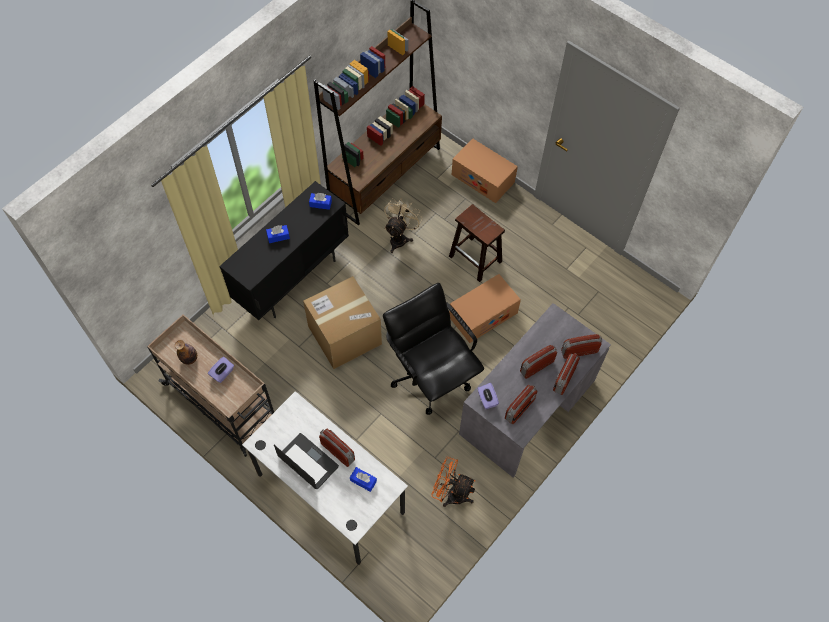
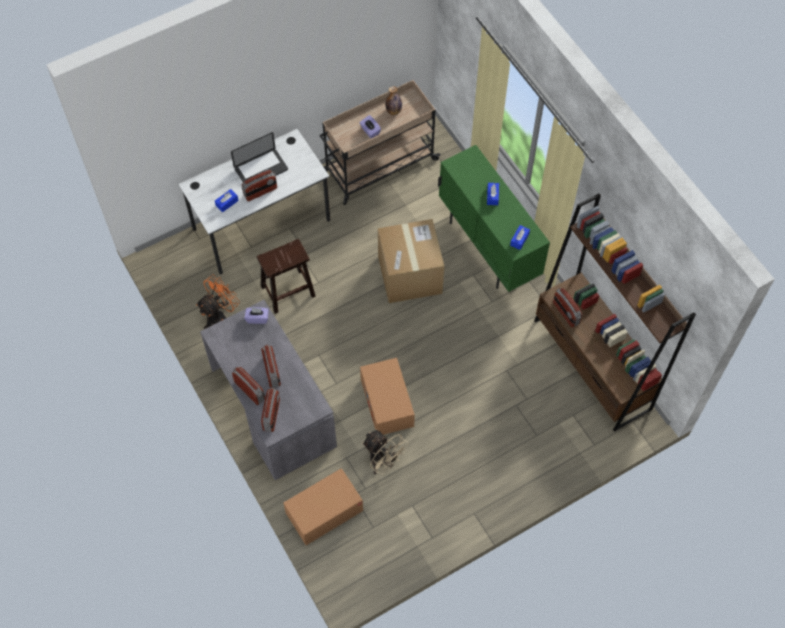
camera: 110 degrees right, 0 degrees up
black cabinet [219,181,349,320] -> green cabinet [438,145,550,292]
black office chair [383,283,484,415] -> none
beige fan [384,198,423,253] -> beige fan moved to [362,429,409,474]
brown stool [449,204,505,282] -> brown stool moved to [257,239,316,314]
cardboard box [452,138,518,203] -> cardboard box moved to [283,468,363,545]
radio [505,385,537,424] -> radio moved to [553,288,583,328]

